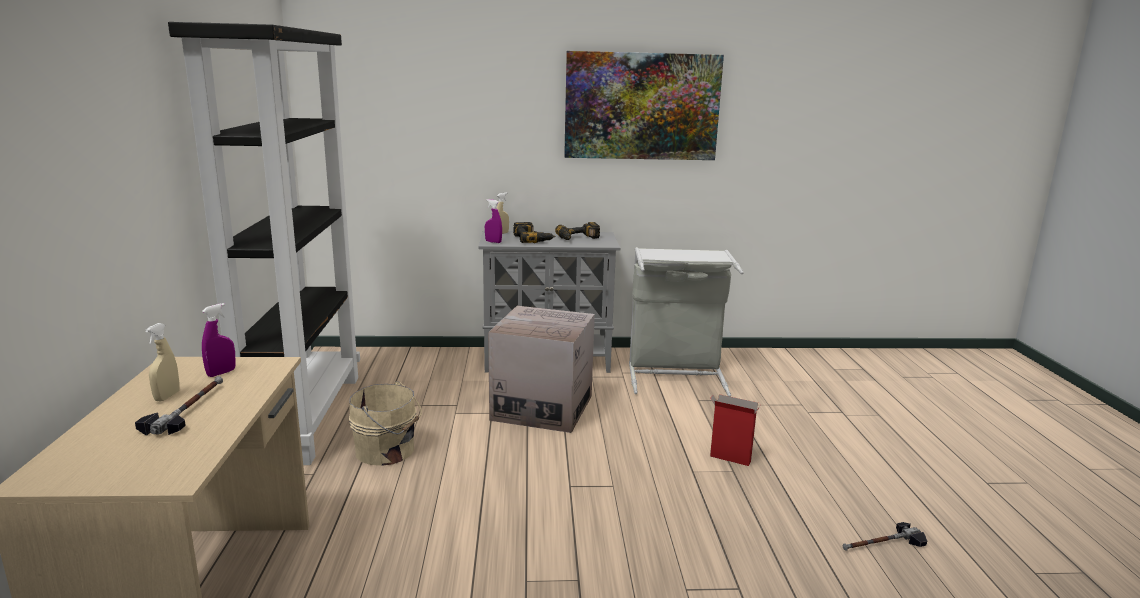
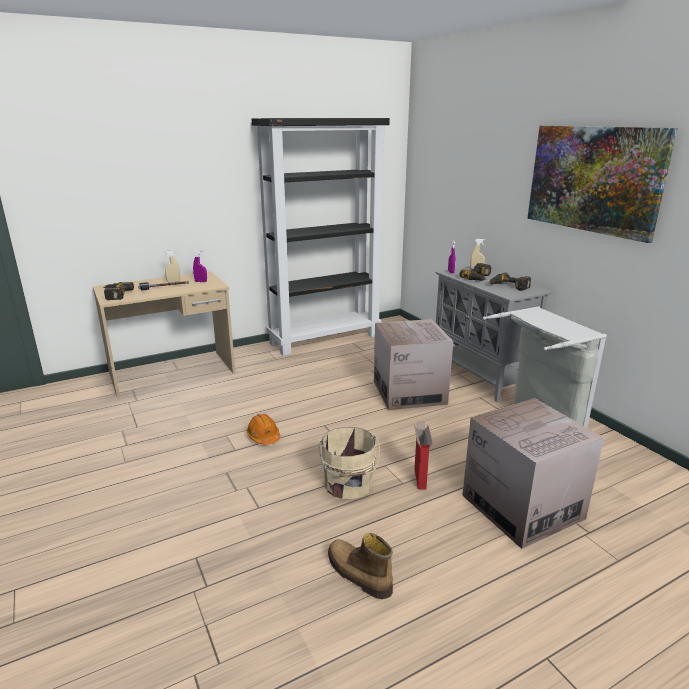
camera: 65 degrees right, 5 degrees up
beige bucket [349,381,422,466] -> beige bucket moved to [319,427,380,499]
hammer [843,522,927,551] -> boot [328,533,393,599]
none -> power drill [103,282,134,300]
none -> orange hard hat [247,414,280,445]
none -> cardboard box [462,398,604,549]

